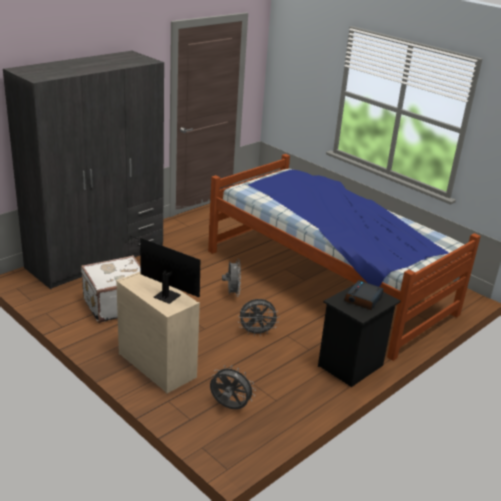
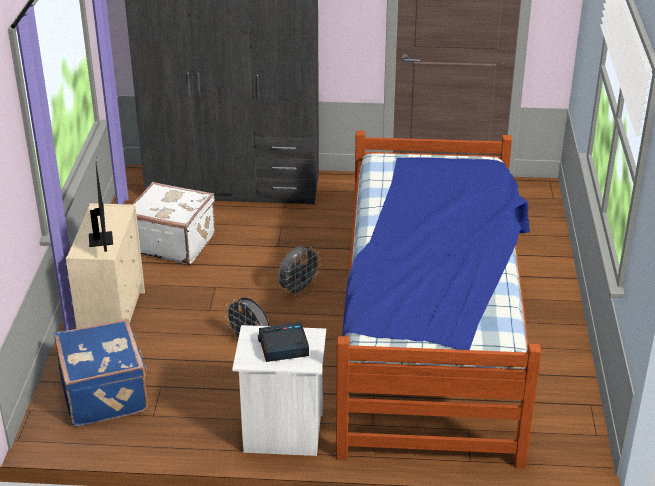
camera: 50 degrees right, 5 degrees up
grey fan [210,365,256,409] -> blue suitcase [54,319,148,427]
black nightstand [318,281,401,387] -> white nightstand [232,325,326,456]

